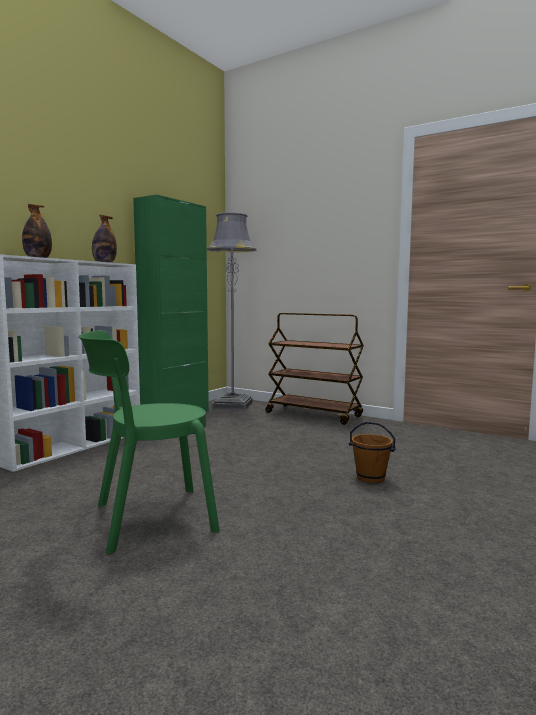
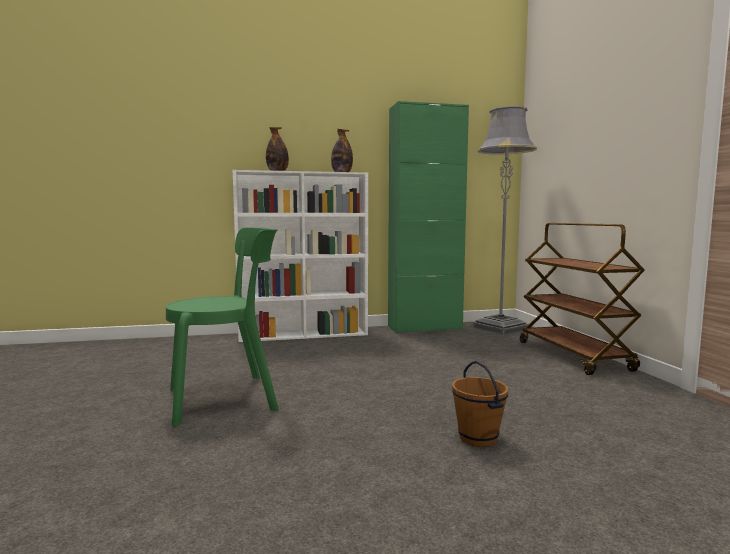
camera: 45 degrees right, 0 degrees up
green chair [79,330,220,554] -> green chair turned 135 degrees clockwise [166,227,279,426]

